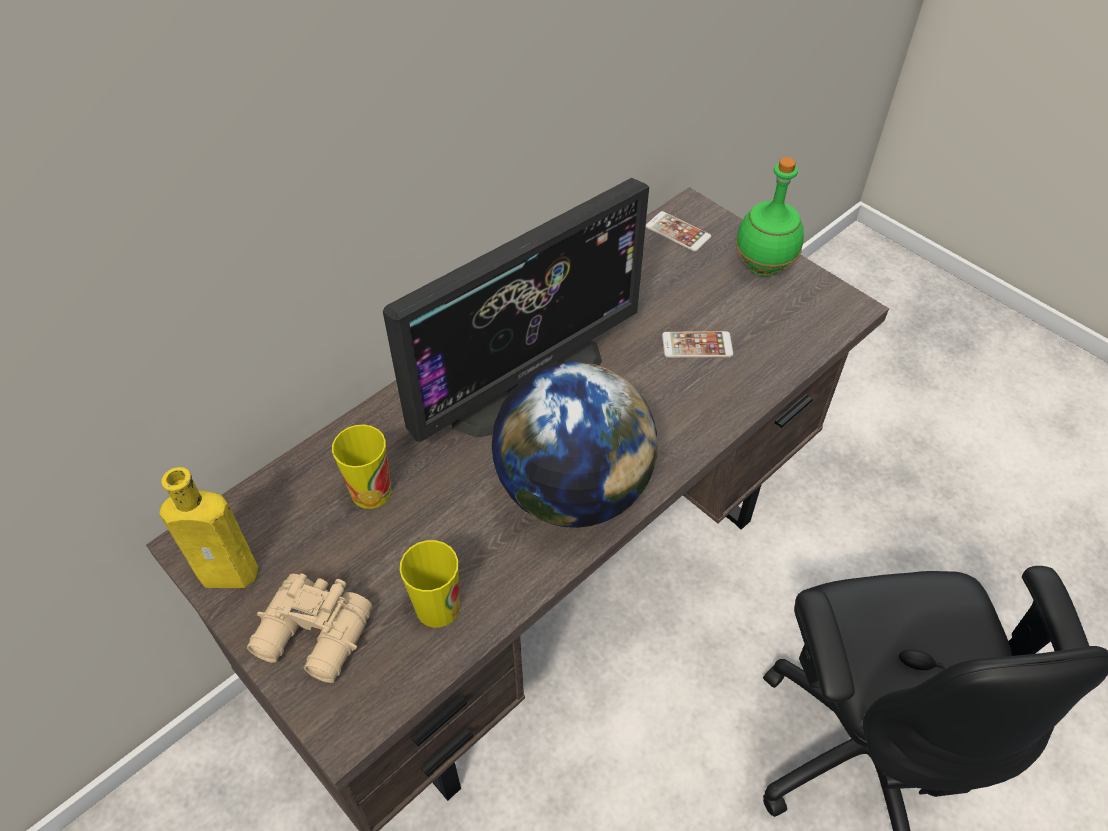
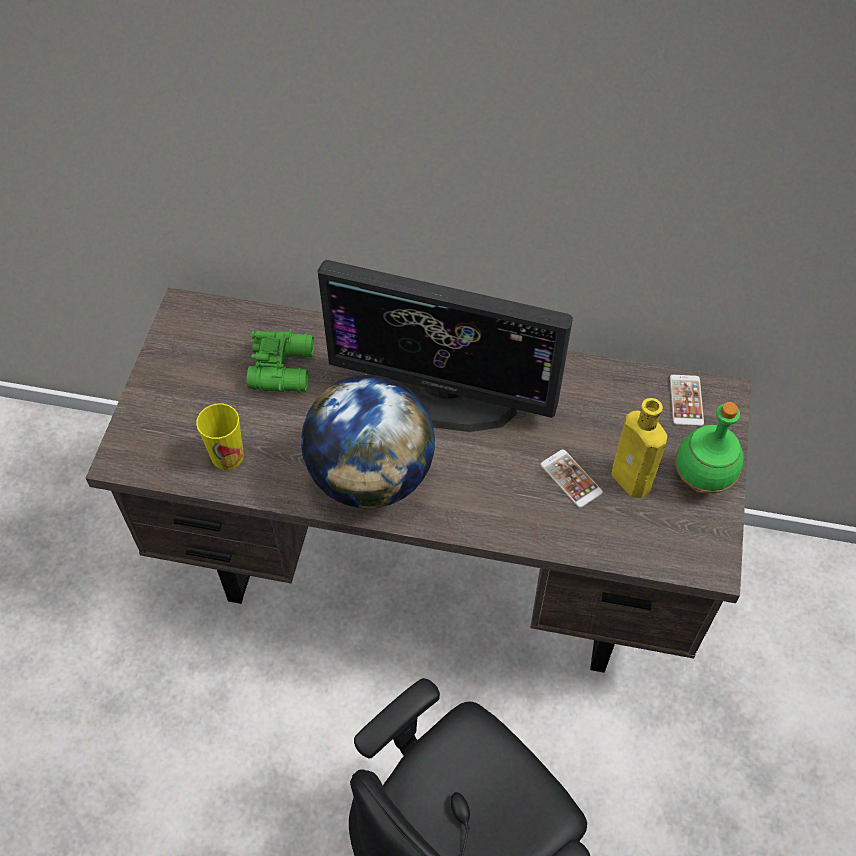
camera: 55 degrees right, 5 degrees up
yellow bottle [159,467,258,588] -> yellow bottle moved to [612,398,667,498]
beige binoculars [247,573,373,683] -> none
cup [332,424,391,509] -> green binoculars [247,329,314,393]

